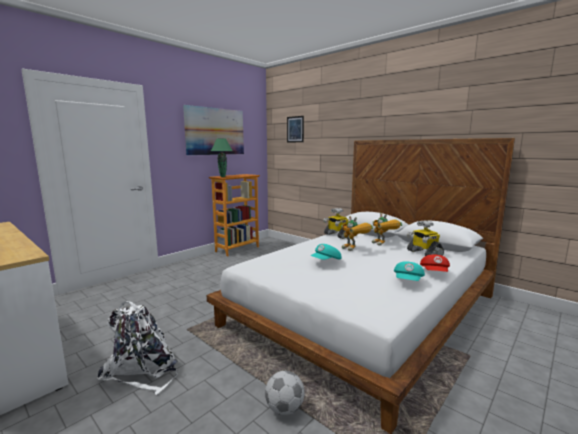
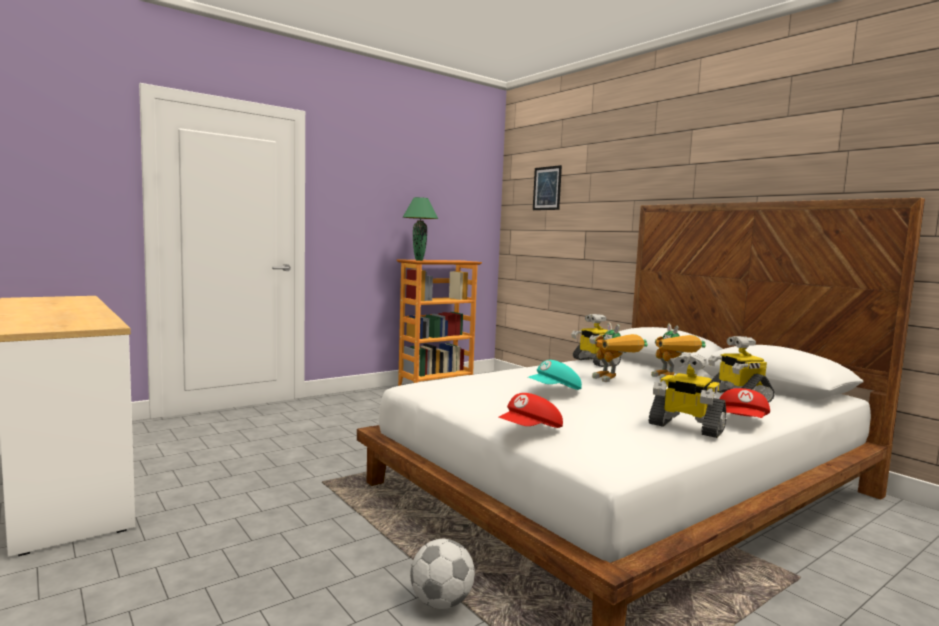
camera: 10 degrees right, 5 degrees down
white backpack [97,301,178,395] -> none
picture [183,105,244,155] -> none
turquoise cap [394,261,425,281] -> toy robot [649,354,727,438]
none -> red cap [499,393,563,428]

